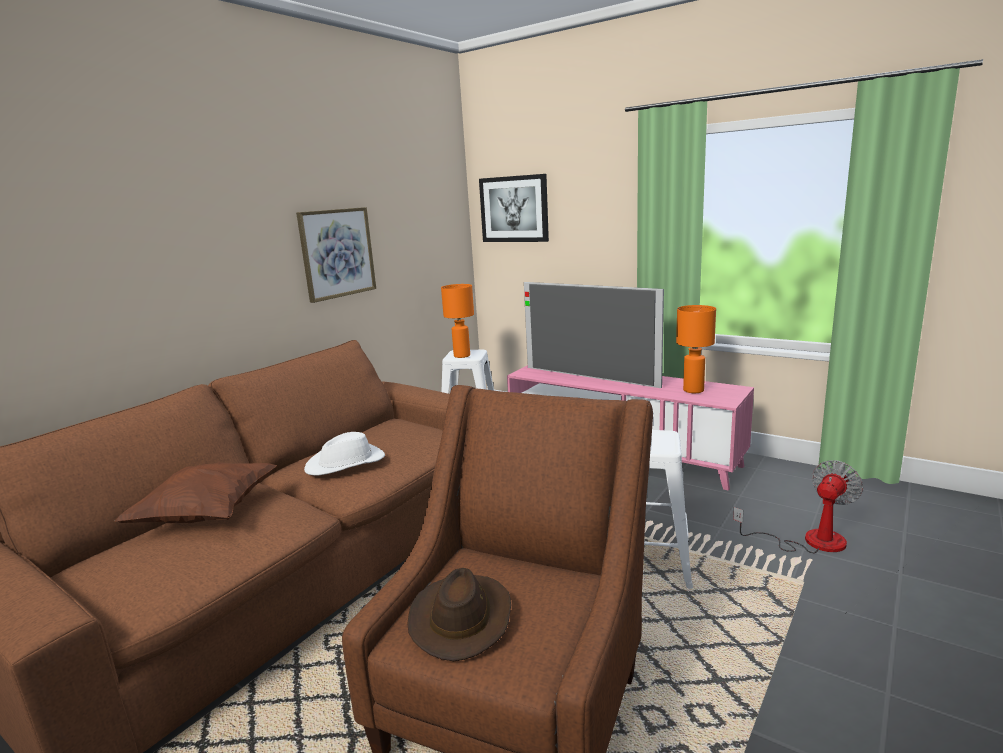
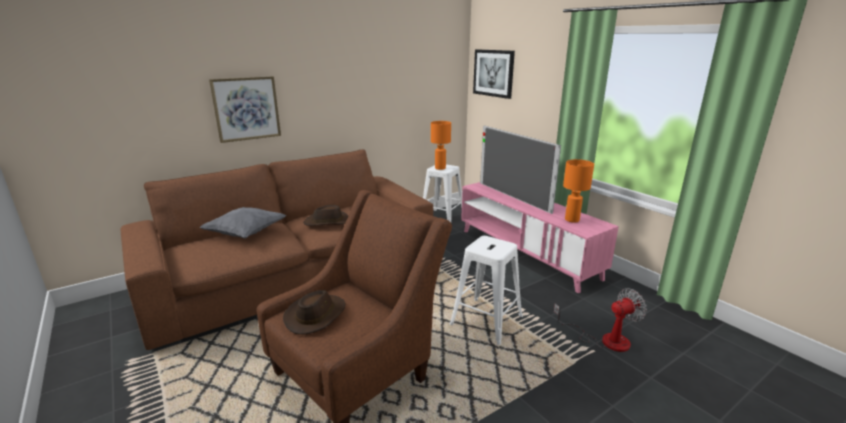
camera: 20 degrees right, 5 degrees up
brown pillow [115,463,277,523] -> grey pillow [199,207,287,238]
picture [296,207,376,303] -> picture moved to [209,76,281,143]
white hat [304,432,385,476] -> brown hat [303,205,348,226]

